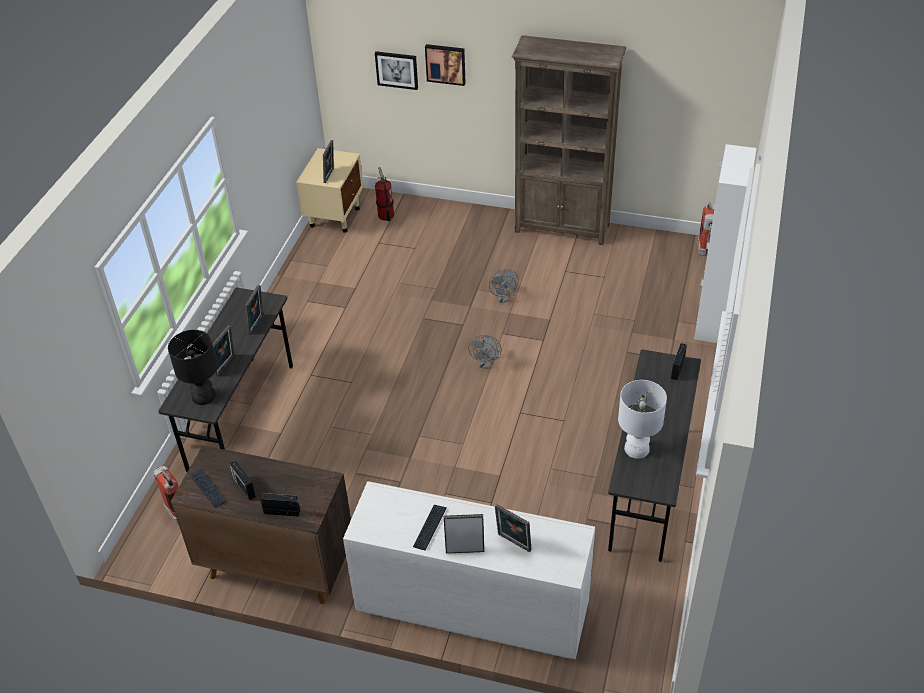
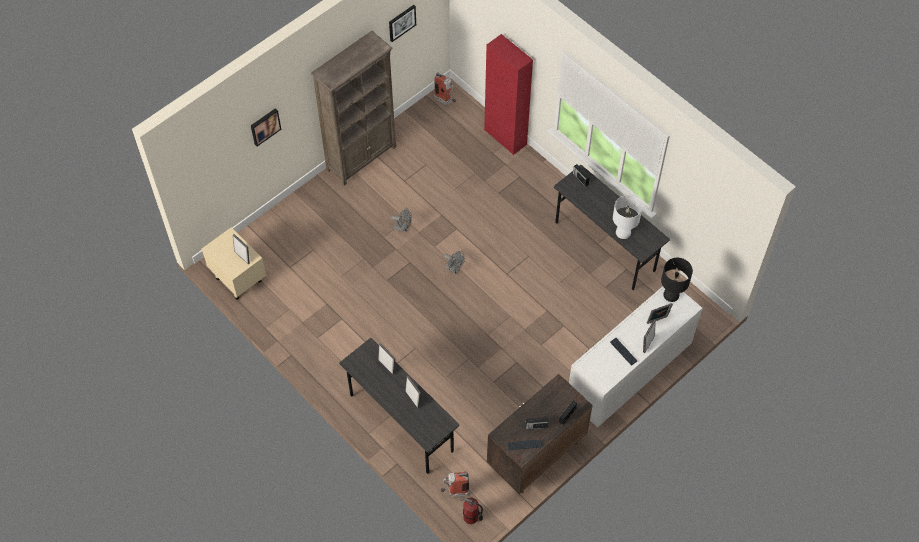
camera: 60 degrees left, 15 degrees up
black table lamp [168,330,217,405] -> black table lamp moved to [661,258,693,302]
picture [375,51,418,90] -> picture moved to [389,5,416,42]
fire extinguisher [375,167,394,221] -> fire extinguisher moved to [460,496,483,524]
white cabinet [694,144,756,343] -> red cabinet [484,34,533,155]

